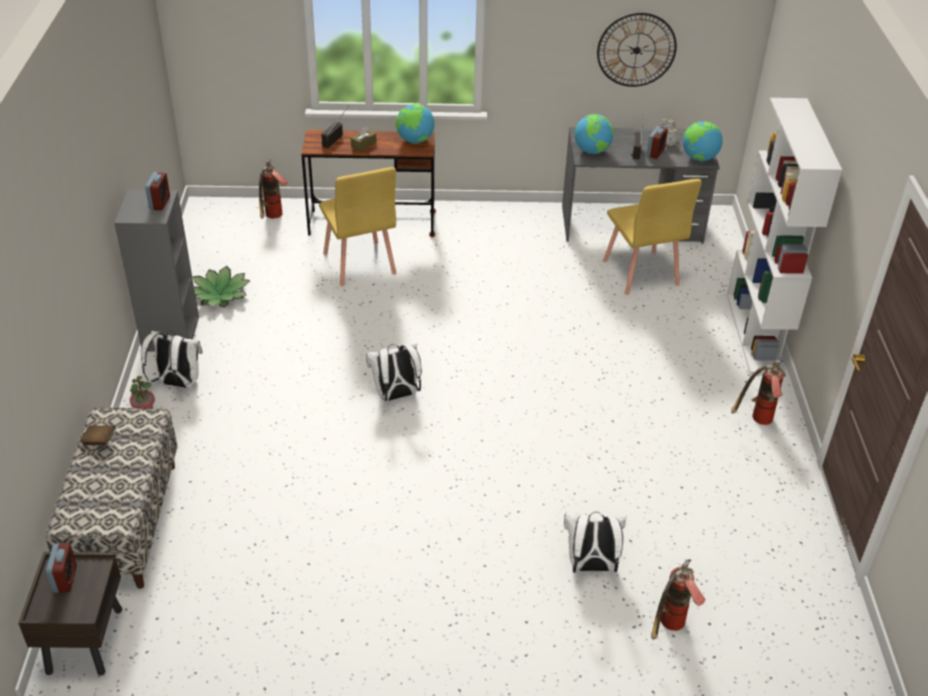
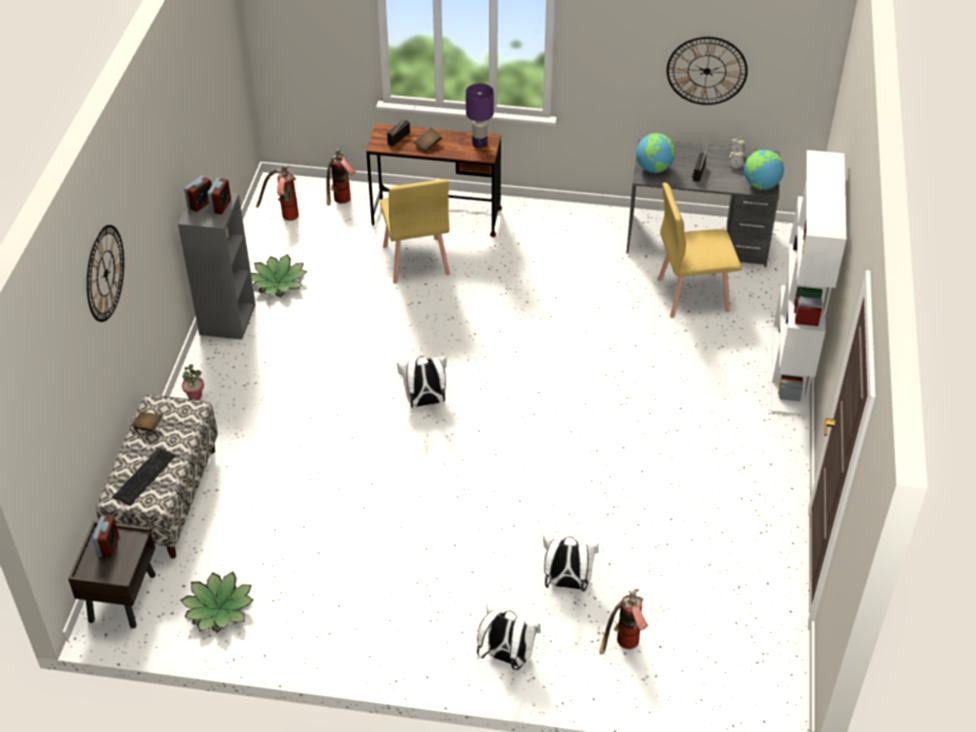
camera: 10 degrees right, 5 degrees up
white backpack [141,331,203,388] -> white backpack moved to [477,603,541,670]
brown tissue box [351,127,376,151] -> brown book [414,127,442,152]
globe [396,104,435,144] -> purple table lamp [466,83,494,148]
yellow chair [603,179,702,295] -> yellow chair turned 90 degrees clockwise [658,182,742,318]
alarm clock [646,126,668,159] -> alarm clock moved to [184,176,212,212]
fire extinguisher [731,360,786,425] -> fire extinguisher moved to [256,165,299,221]
none -> wall clock [87,225,124,322]
none -> keyboard [113,448,175,505]
none -> potted plant [181,572,253,633]

